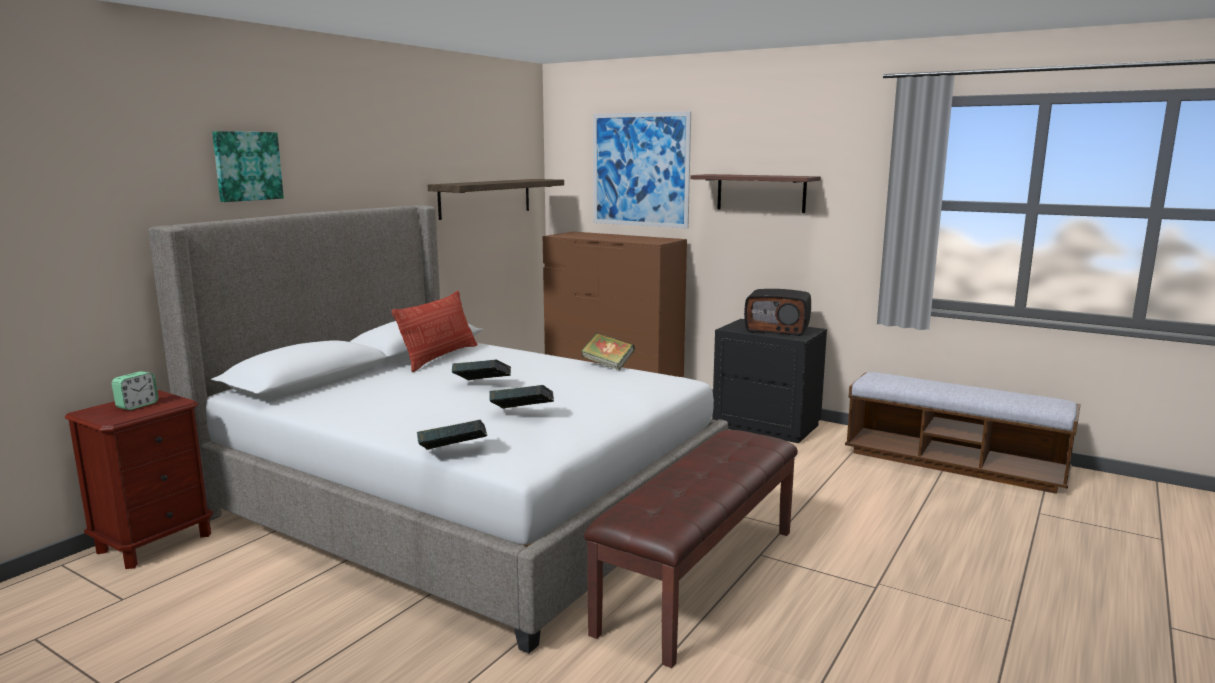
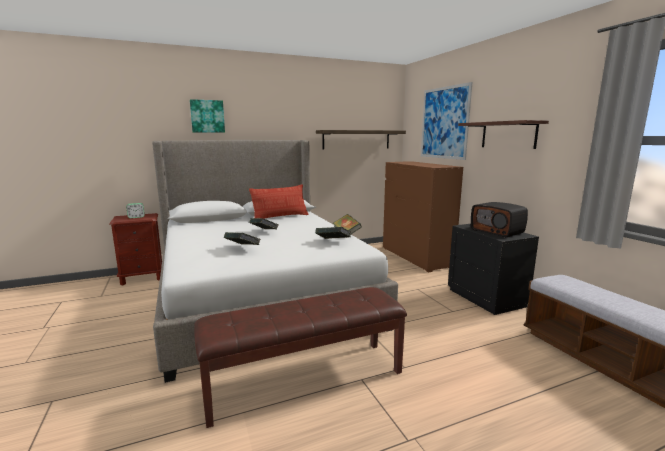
camera: 35 degrees right, 0 degrees up
book [417,420,487,450] -> book moved to [315,227,351,239]

